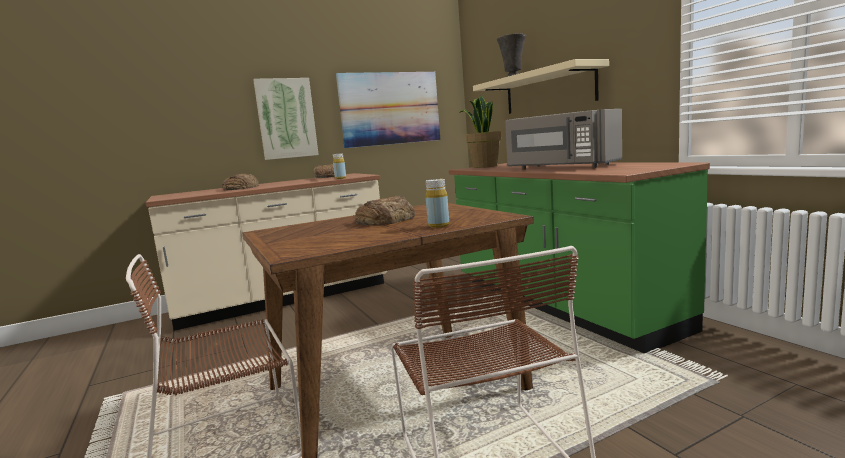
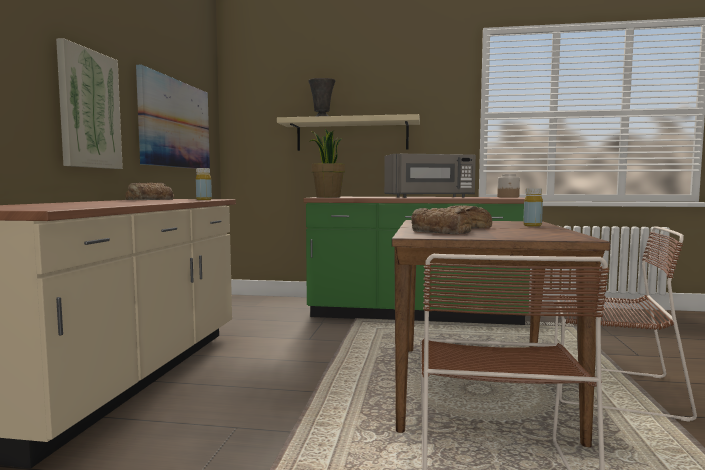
camera: 55 degrees left, 5 degrees down
bread [222,174,259,191] -> bread moved to [411,208,472,234]
none -> jar [497,174,520,198]

